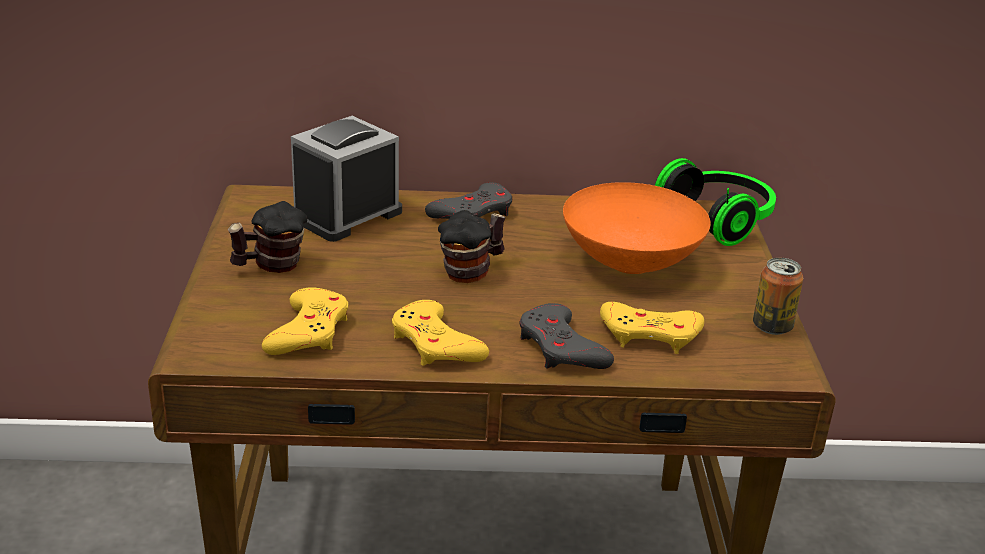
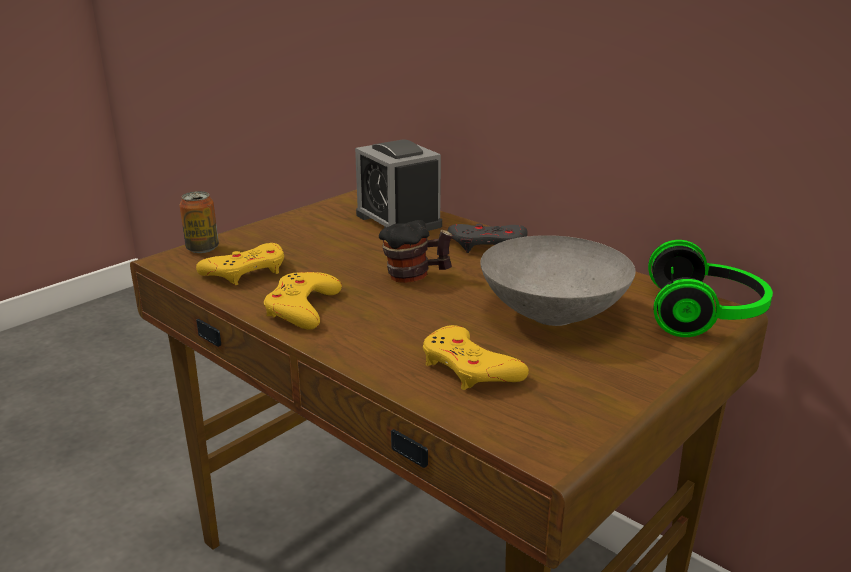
camera: 45 degrees right, 5 degrees down
mug [228,201,307,273] -> none
alarm clock [291,116,402,242] -> alarm clock turned 120 degrees counterclockwise [355,139,442,231]
grey game controller [520,303,614,369] -> none
orange bowl [563,182,711,274] -> grey bowl [480,235,636,326]
can [753,258,803,335] -> can moved to [180,191,219,253]

